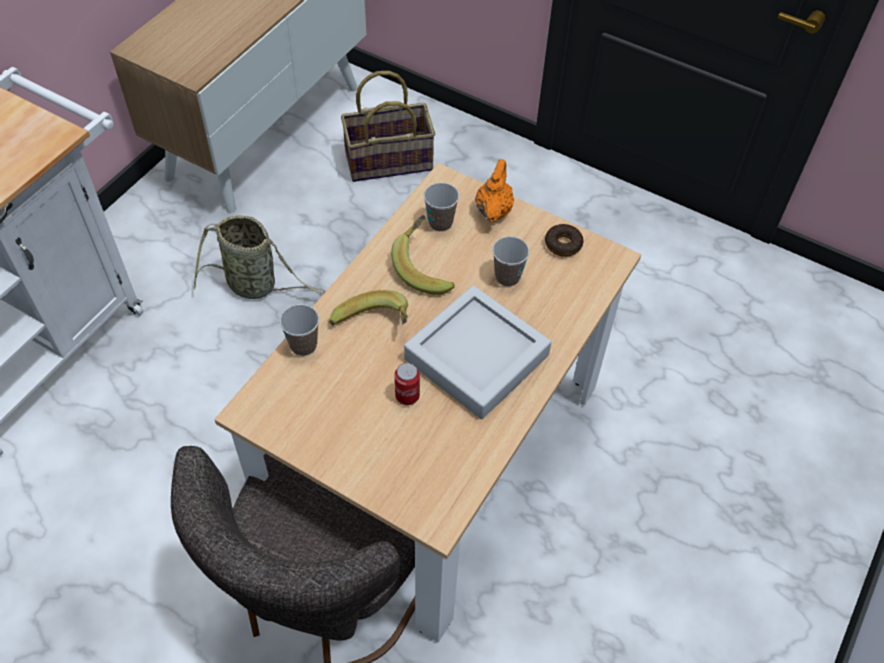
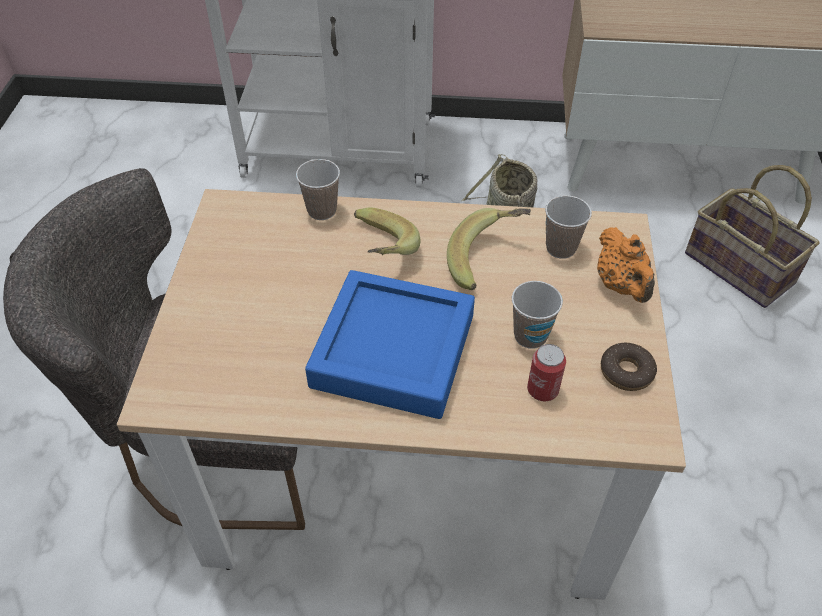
camera: 65 degrees right, 5 degrees down
can [394,363,420,405] -> can moved to [527,344,566,401]
grey tray [404,285,551,419] -> blue tray [305,270,475,419]
orange teapot [475,159,514,222] -> orange teapot turned 90 degrees clockwise [597,227,655,303]

